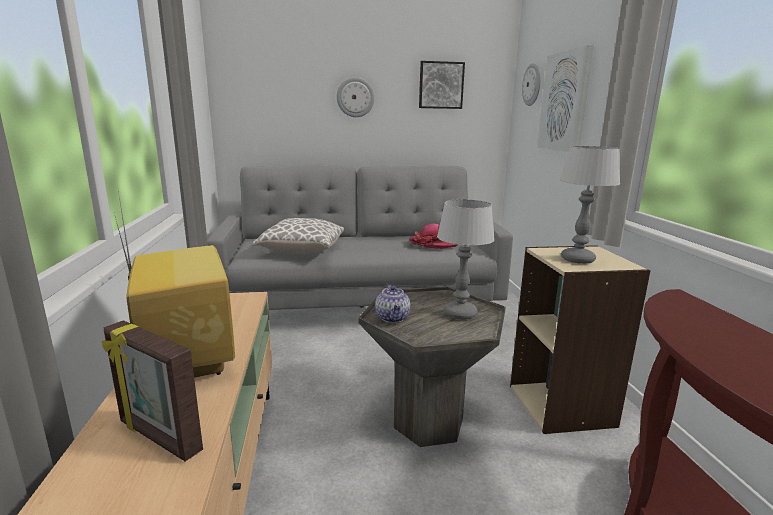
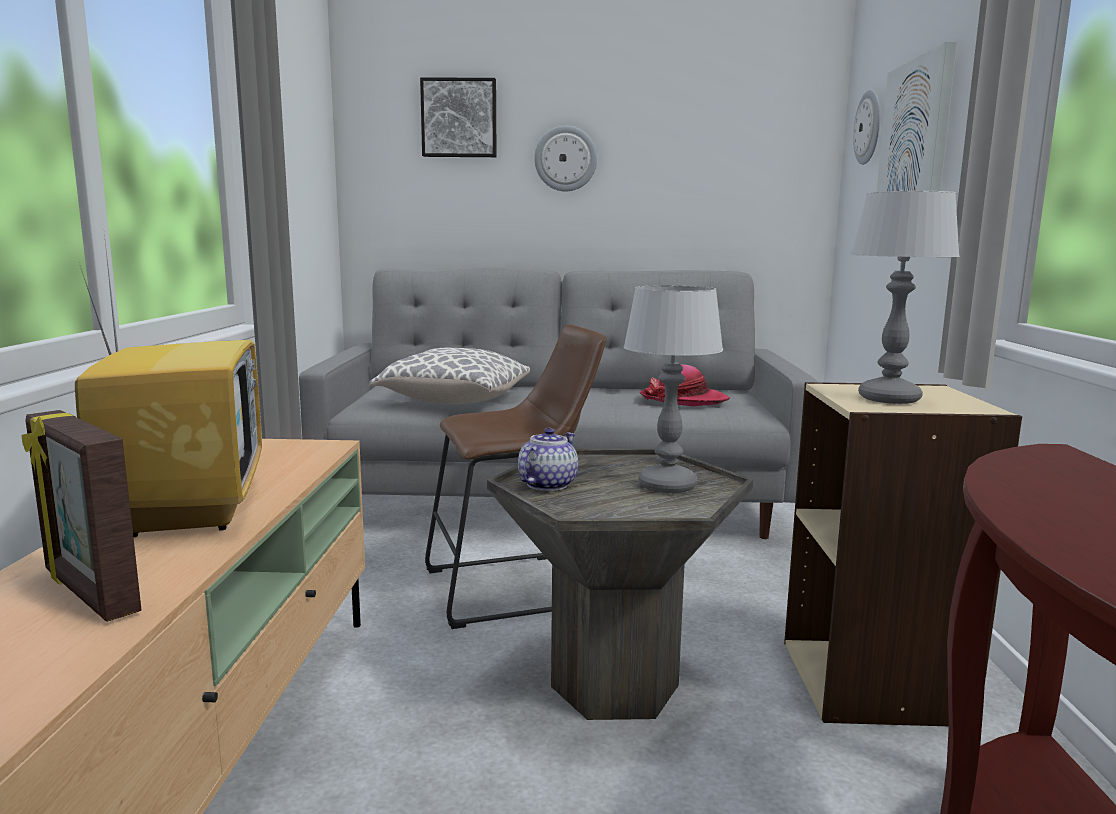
camera: 10 degrees right, 5 degrees down
teapot [375,284,411,323] -> teapot turned 150 degrees counterclockwise [518,428,578,491]
picture [419,61,465,109] -> picture moved to [420,77,497,157]
none -> brown stool [425,324,607,629]

